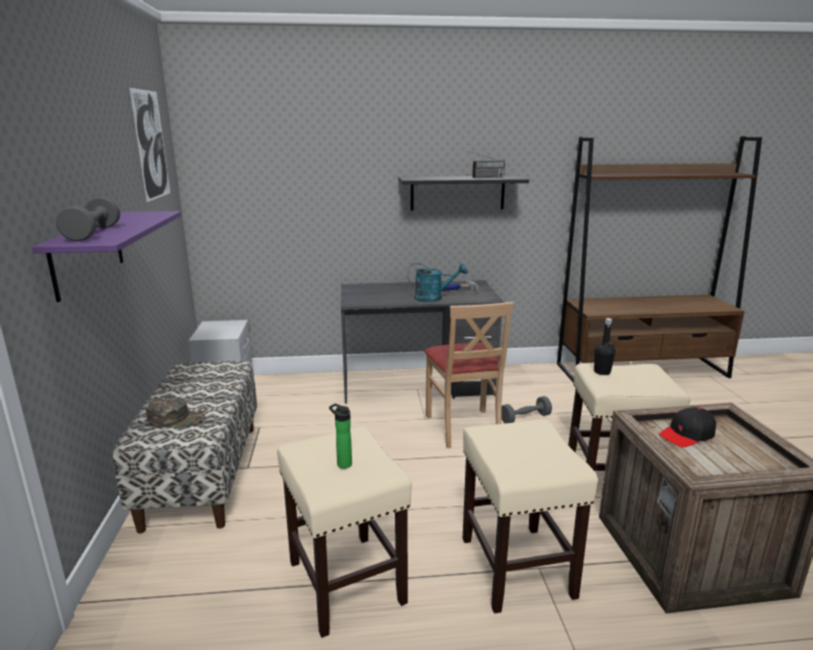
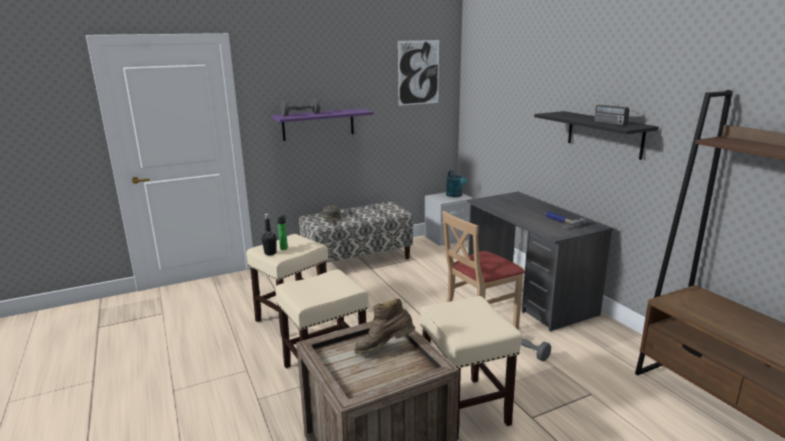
camera: 70 degrees right, 0 degrees up
turquoise watering can [408,263,467,302] -> turquoise watering can moved to [446,171,467,197]
black bottle [594,318,615,375] -> black bottle moved to [262,214,276,255]
black cap [659,407,716,447] -> brown boot [354,298,415,355]

